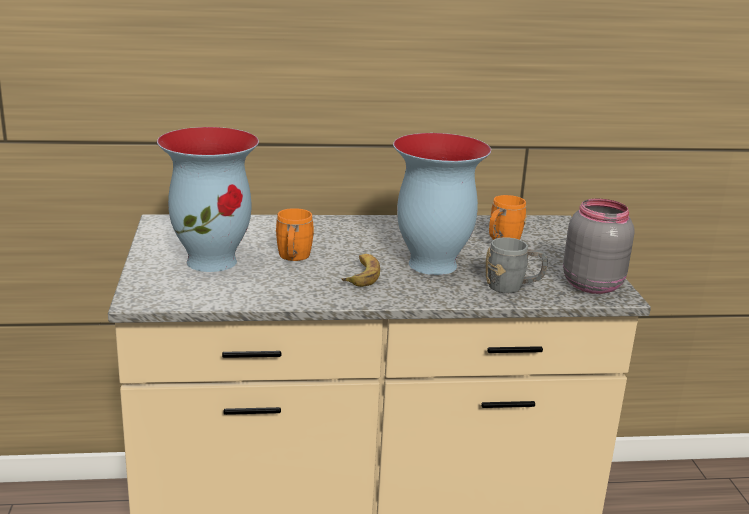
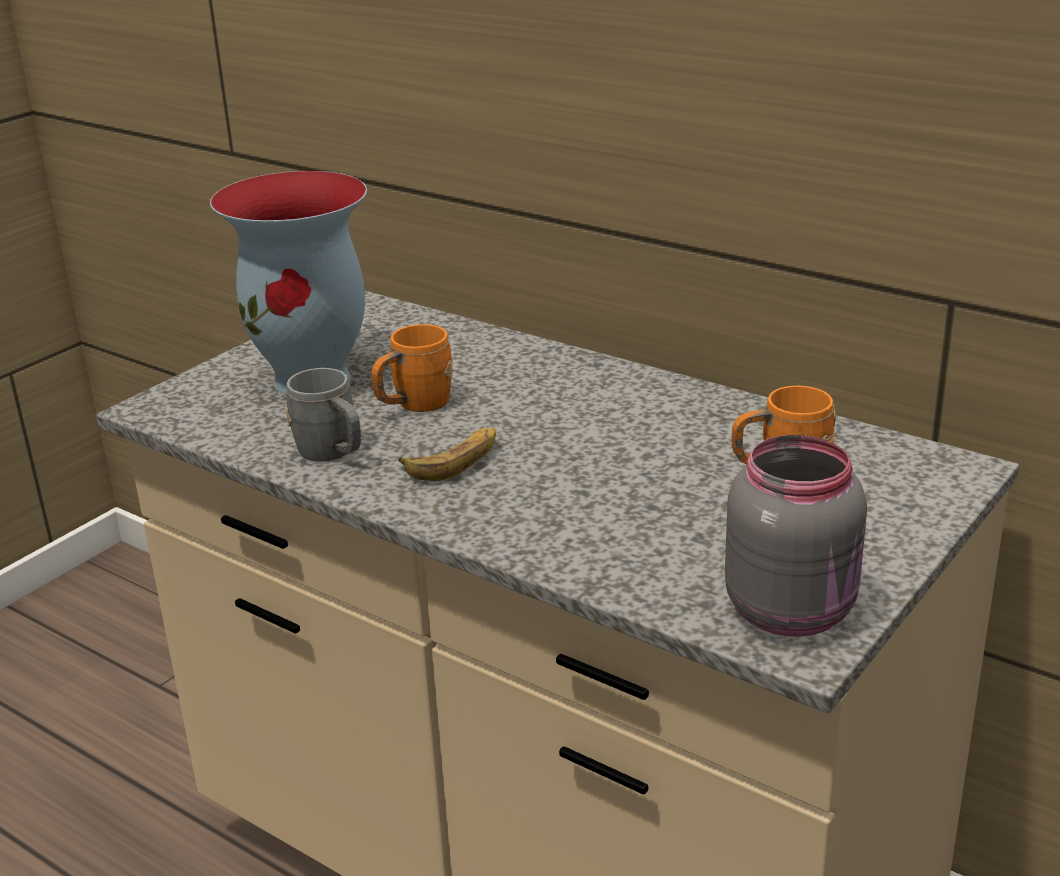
camera: 45 degrees right, 5 degrees up
vase [393,133,491,275] -> none
grey mug [486,237,548,293] -> grey mug moved to [285,368,361,461]

